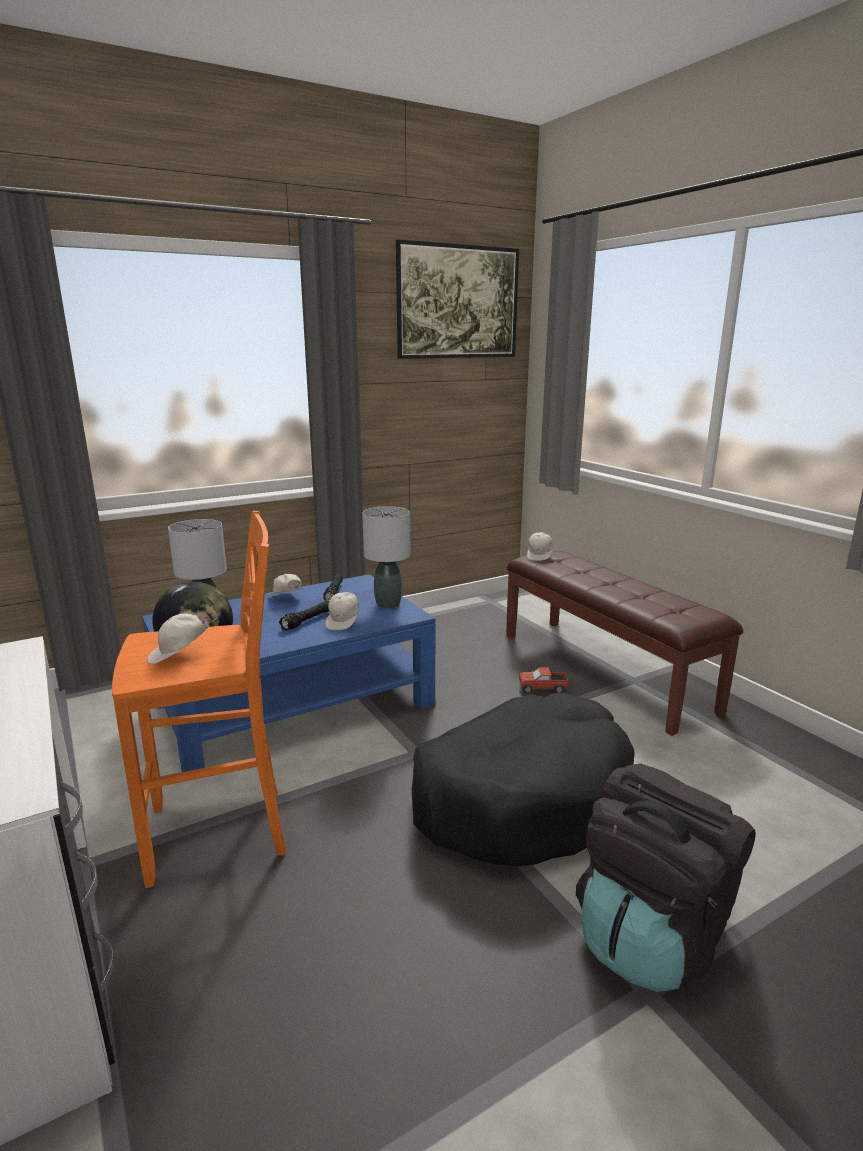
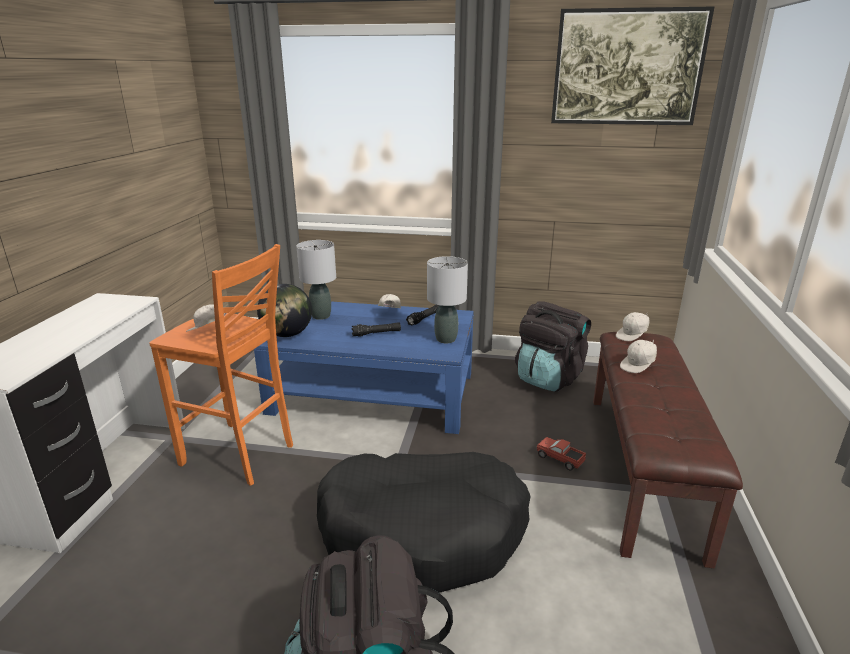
camera: 40 degrees right, 5 degrees up
white cap [325,590,360,630] -> white cap moved to [620,340,657,373]
none -> black backpack [515,301,591,392]

